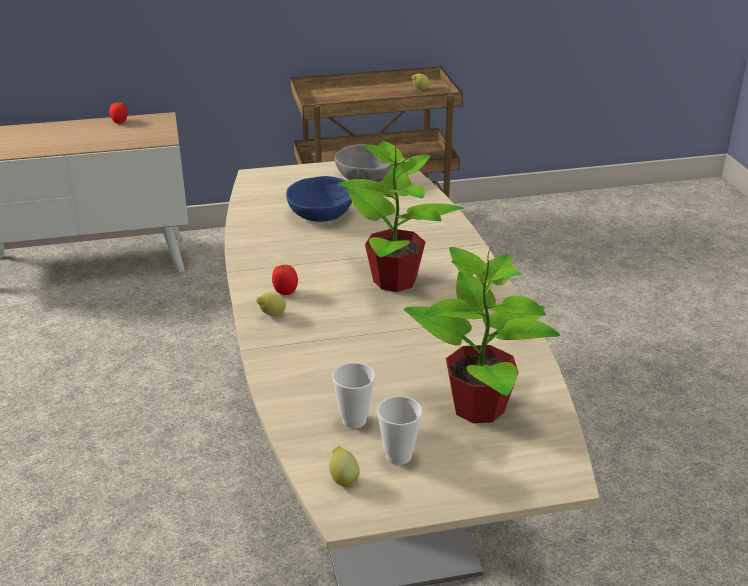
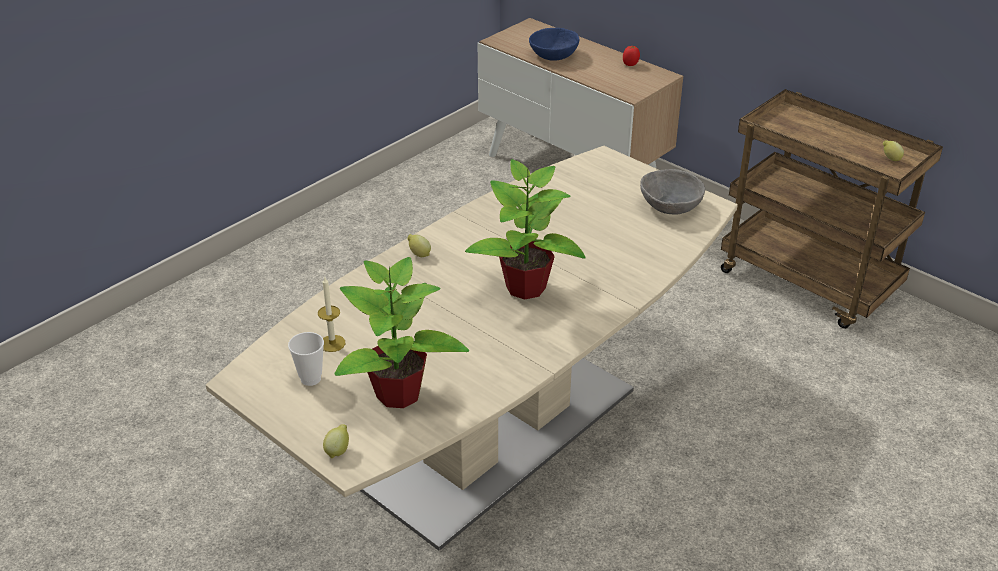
camera: 55 degrees right, 5 degrees up
tomato [272,265,298,295] -> none
blue bowl [286,176,352,222] -> blue bowl moved to [529,28,579,61]
lemon [329,446,360,487] -> lemon moved to [323,424,349,459]
cup [332,363,375,428] -> candle [318,277,345,352]

